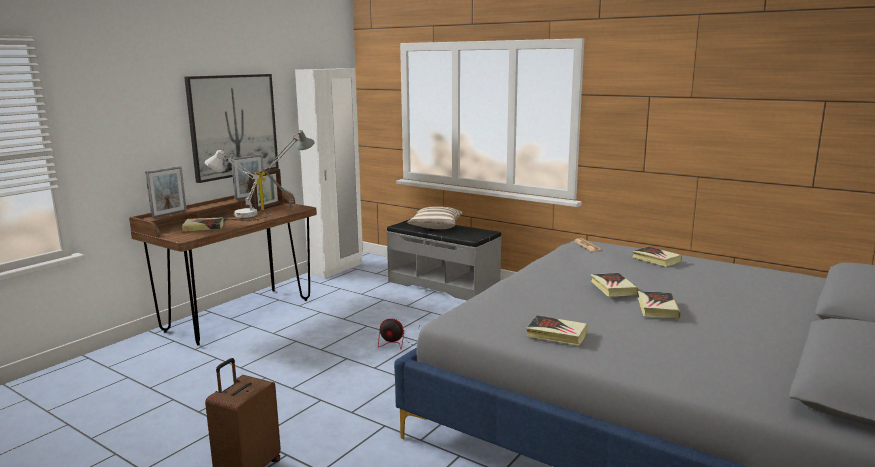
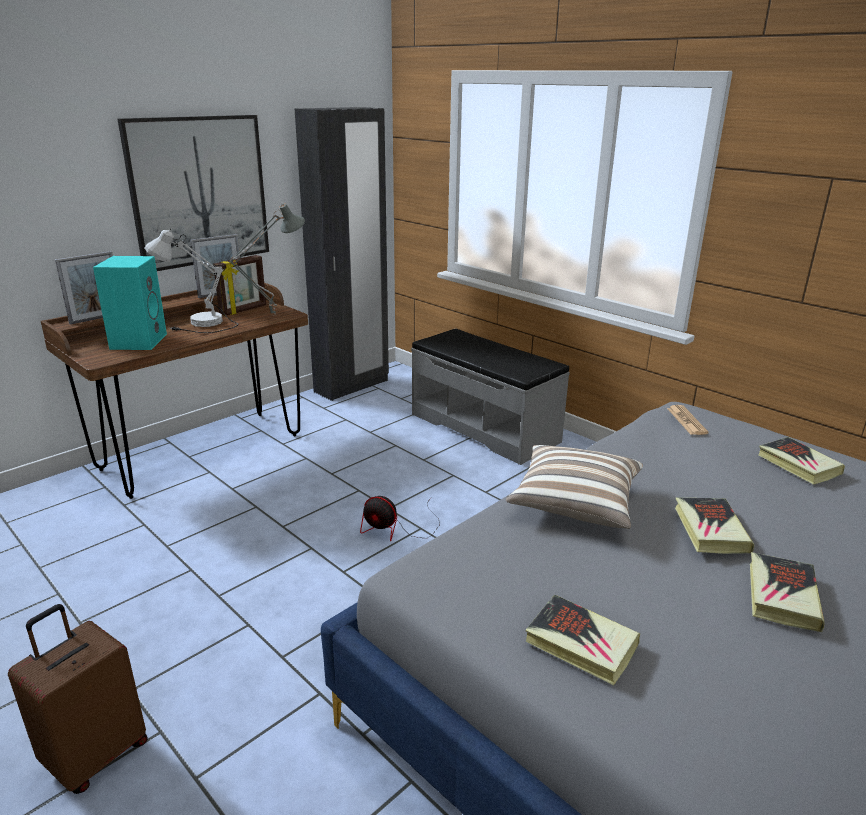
camera: 10 degrees right, 10 degrees up
book [182,217,224,231] -> turquoise speaker [93,256,167,350]
white wardrobe [295,69,363,279] -> black wardrobe [295,107,389,401]
pillow [407,206,462,229] -> pillow moved to [506,445,643,529]

